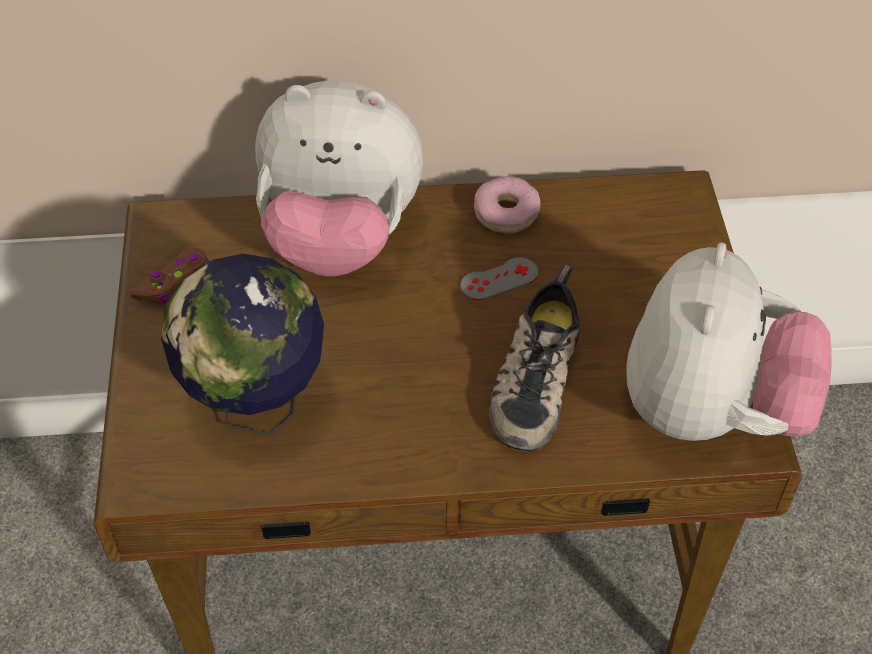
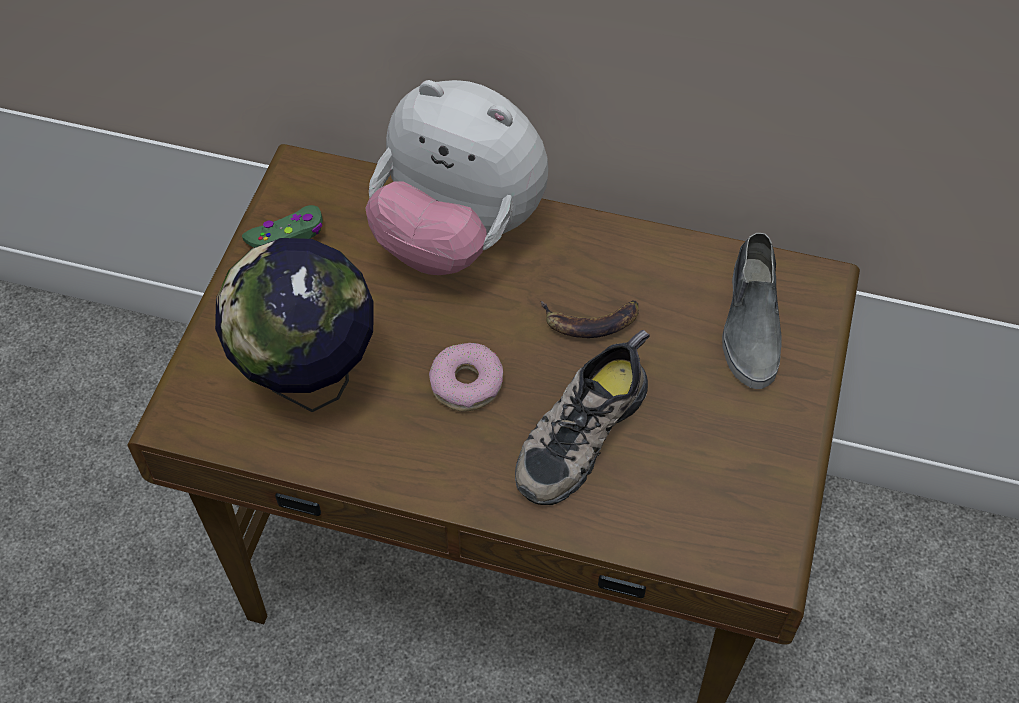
camera: 20 degrees right, 5 degrees up
brown game controller [130,248,210,304] -> green game controller [242,205,323,248]
grey game controller [460,257,538,300] -> banana [541,300,639,338]
donut [474,176,540,233] -> donut moved to [429,343,503,412]
plush toy [626,242,832,441] -> none
none -> grey shoe [722,233,782,389]

